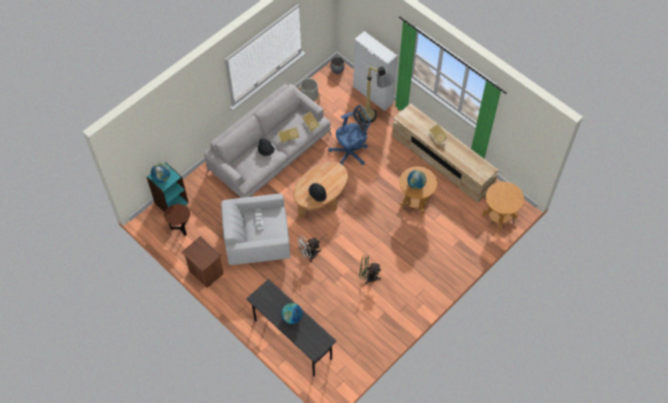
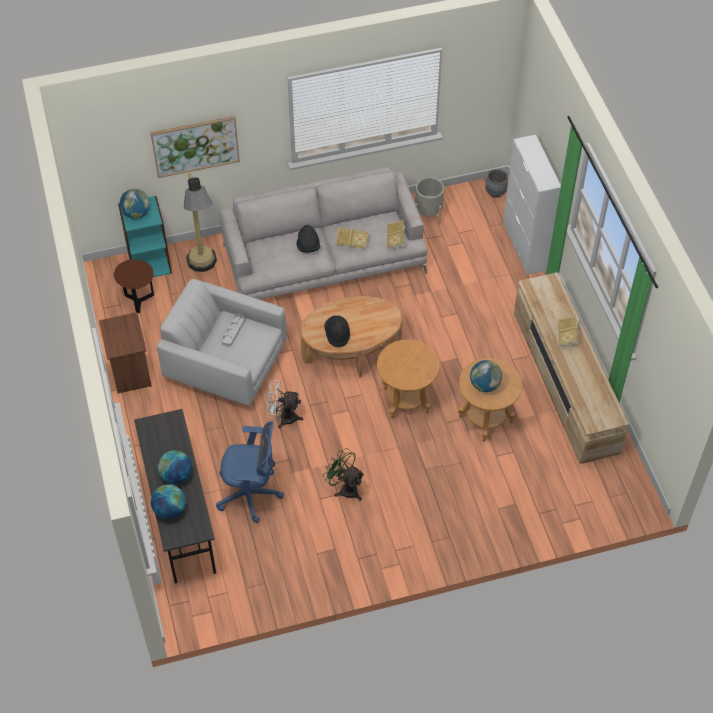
camera: 30 degrees right, 5 degrees down
blue office chair [328,105,371,166] -> blue office chair moved to [216,421,284,523]
floor lamp [360,67,394,123] -> floor lamp moved to [184,173,217,272]
brown side table [483,182,524,231] -> brown side table moved to [377,339,440,419]
none -> picture [151,116,240,178]
none -> globe [151,485,186,519]

